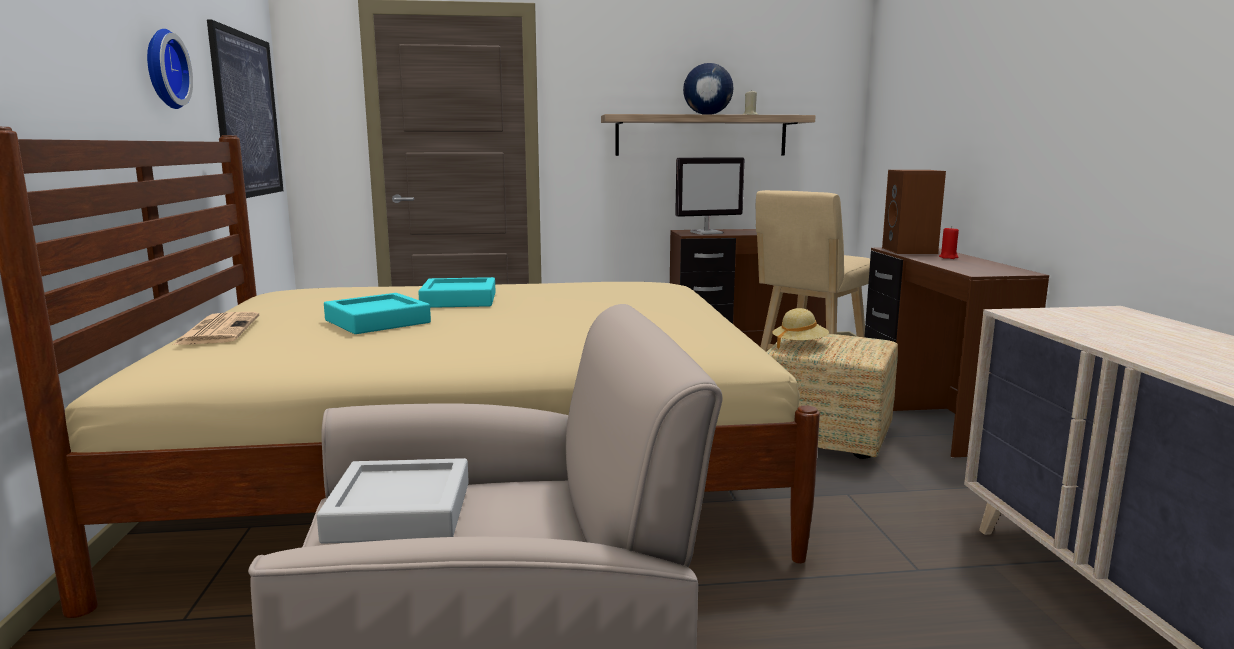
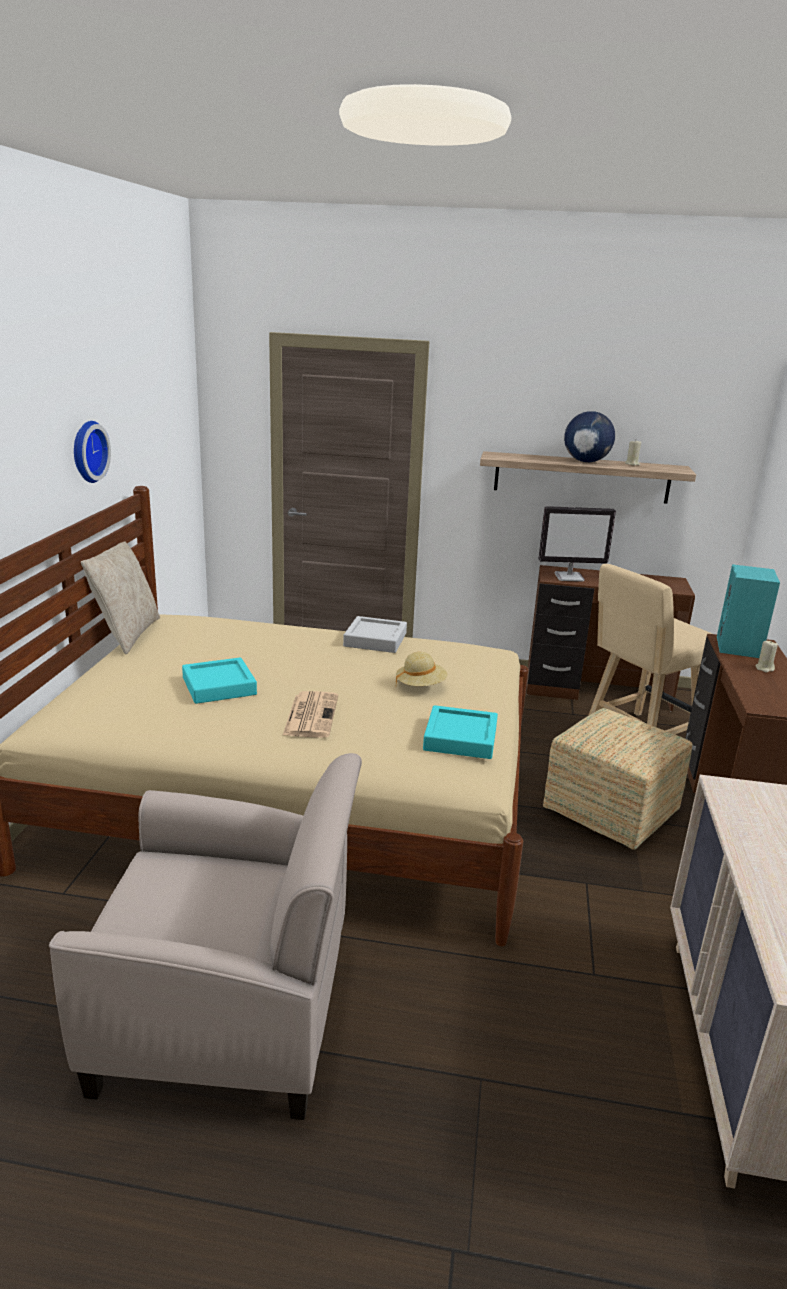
camera: 15 degrees right, 10 degrees up
newspaper [173,312,259,345] -> newspaper moved to [282,691,338,738]
picture [207,19,283,198] -> none
grey tray [317,458,469,544] -> grey tray moved to [343,616,407,653]
turquoise tray [418,277,496,308] -> turquoise tray moved to [423,705,498,759]
beige hat [772,308,829,349] -> beige hat moved to [396,652,447,686]
brown speaker [882,170,946,254] -> turquoise speaker [717,564,780,658]
red candle [939,226,959,259] -> beige candle [755,640,778,673]
none -> beige pillow [81,542,160,654]

